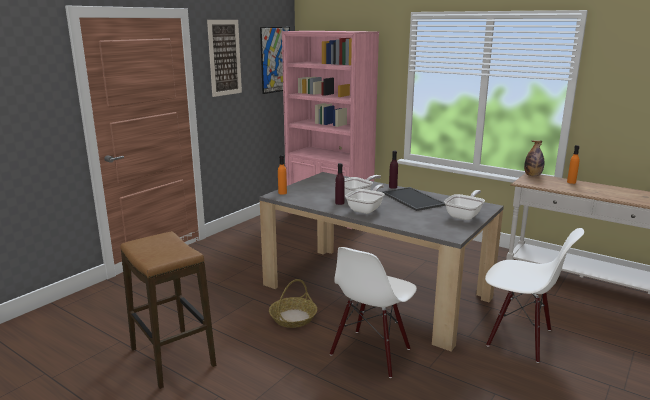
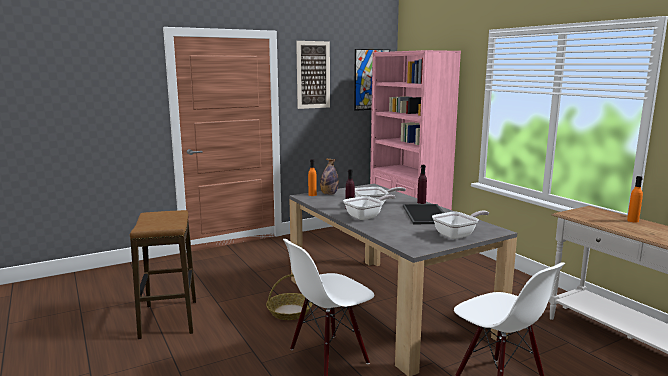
camera: 25 degrees right, 5 degrees down
bottle [524,140,544,176] -> bottle moved to [320,159,339,195]

